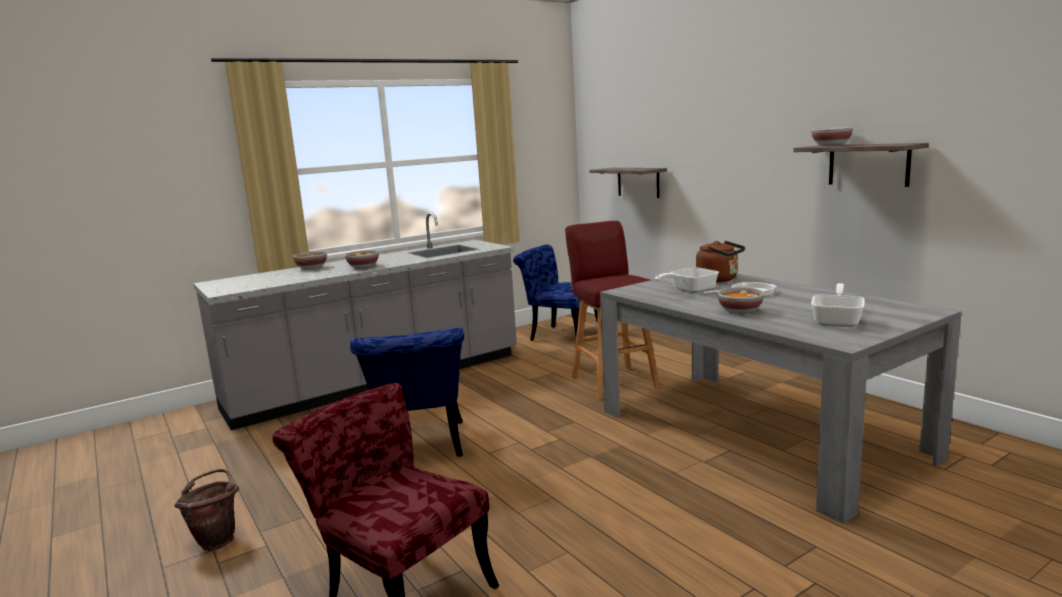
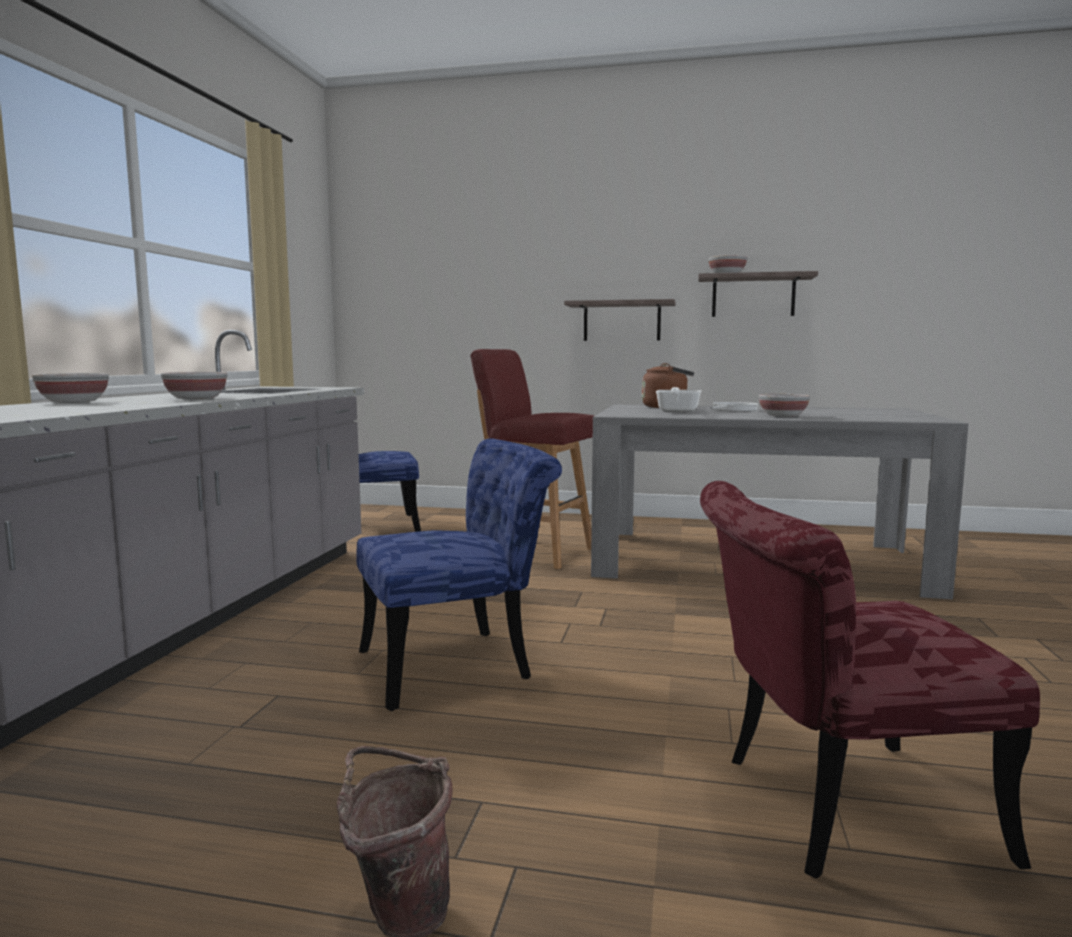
camera: 45 degrees left, 5 degrees down
blue chair [350,328,464,457] -> blue chair turned 60 degrees counterclockwise [356,438,562,711]
shelf [590,168,667,198] -> shelf moved to [564,299,676,341]
frying pan [811,283,865,327] -> none

